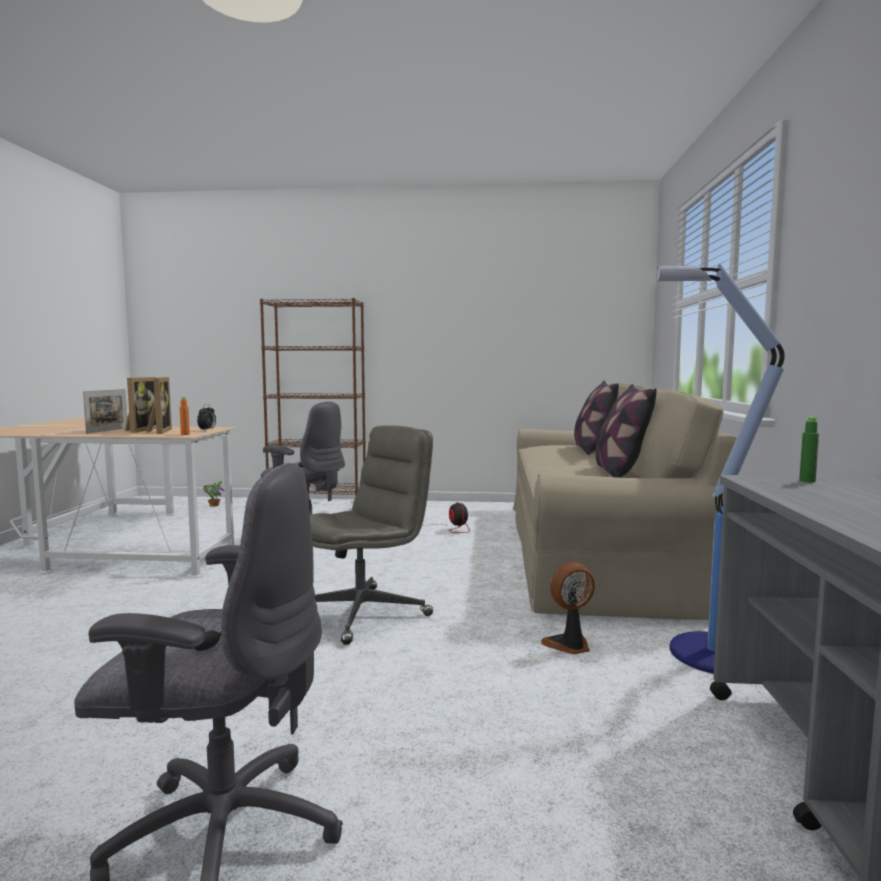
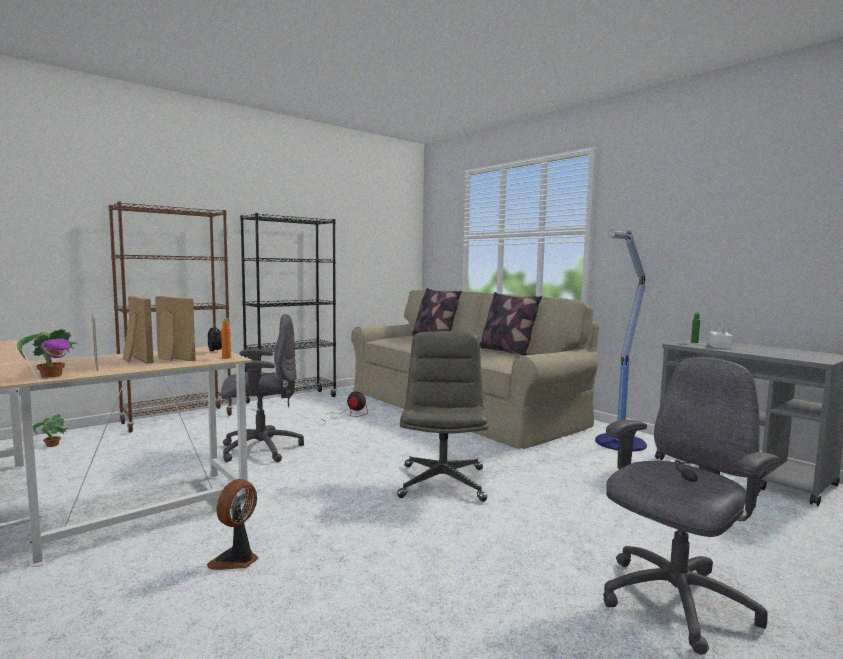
camera: 45 degrees left, 0 degrees up
fan [541,562,595,654] -> fan moved to [207,479,258,570]
none -> potted plant [17,329,76,378]
none -> black bookcase [240,213,337,408]
none -> white tissue box [709,321,733,349]

